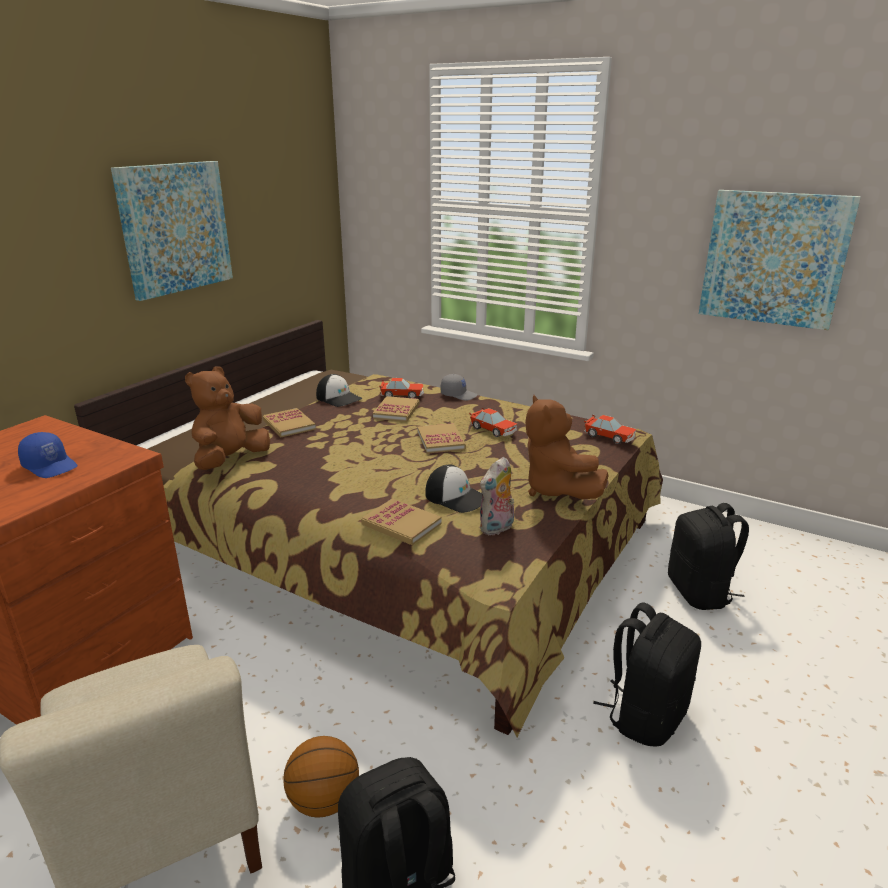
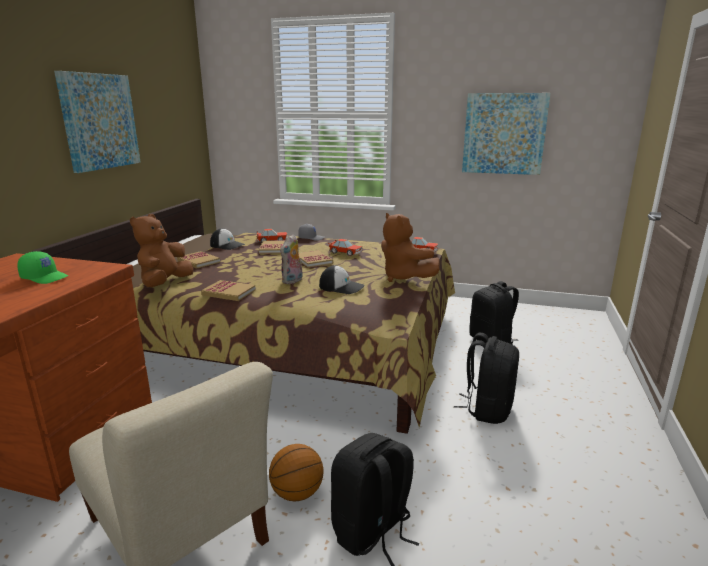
camera: 15 degrees left, 5 degrees down
blue cap [18,432,78,478] -> green cap [17,251,68,284]
book [361,498,441,545] -> book moved to [201,280,256,301]
plush toy [479,457,514,535] -> plush toy moved to [280,234,302,284]

